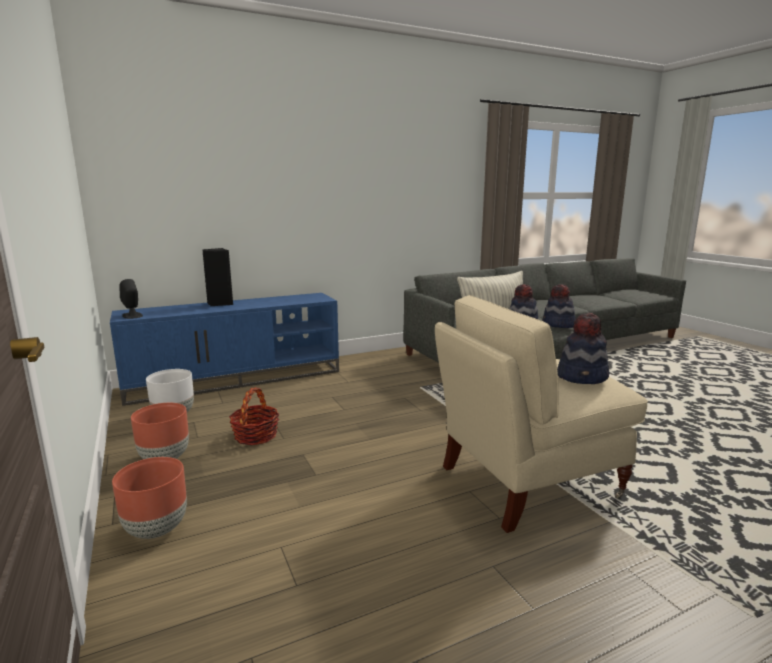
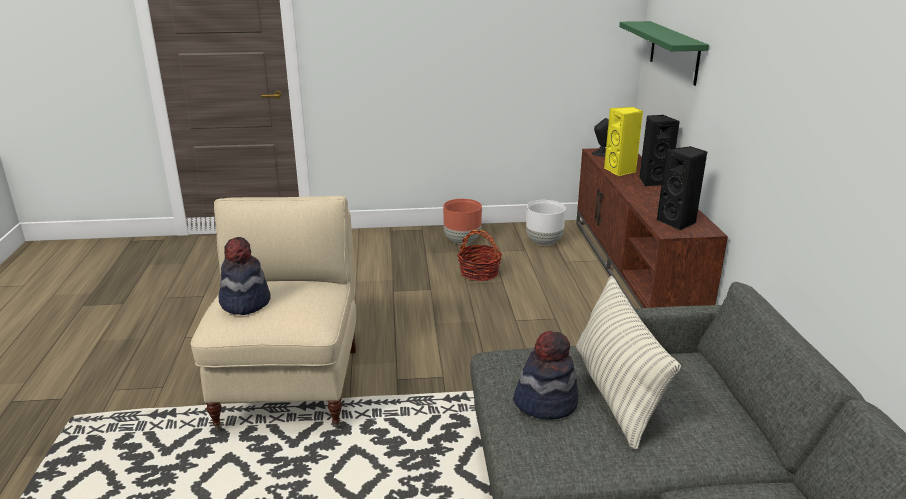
camera: 110 degrees right, 10 degrees up
blue tv stand [110,293,339,406] -> brown tv stand [576,148,728,309]
brown planter [112,457,187,539] -> none
hat [543,284,576,328] -> none
none -> yellow speaker [604,107,643,176]
none -> green shelf [619,21,709,86]
none -> black speaker [657,146,707,231]

